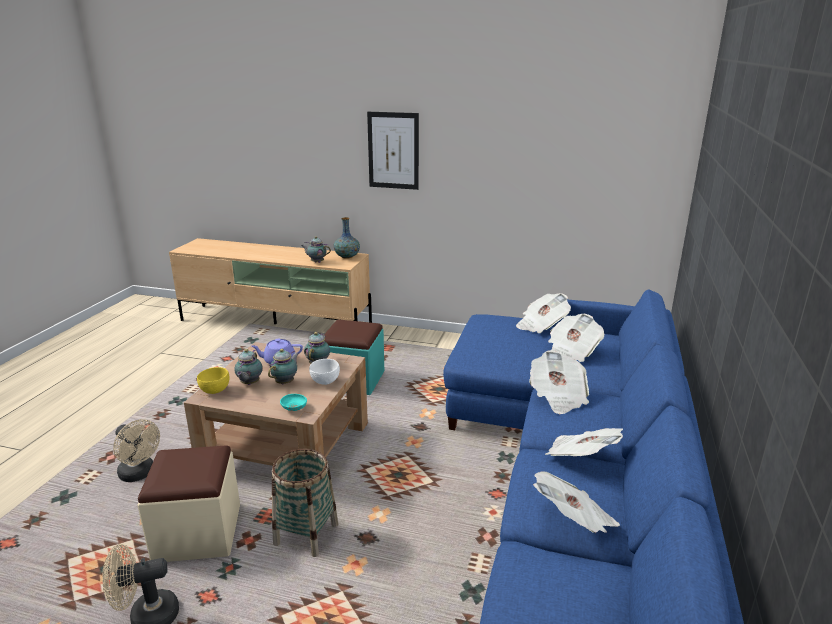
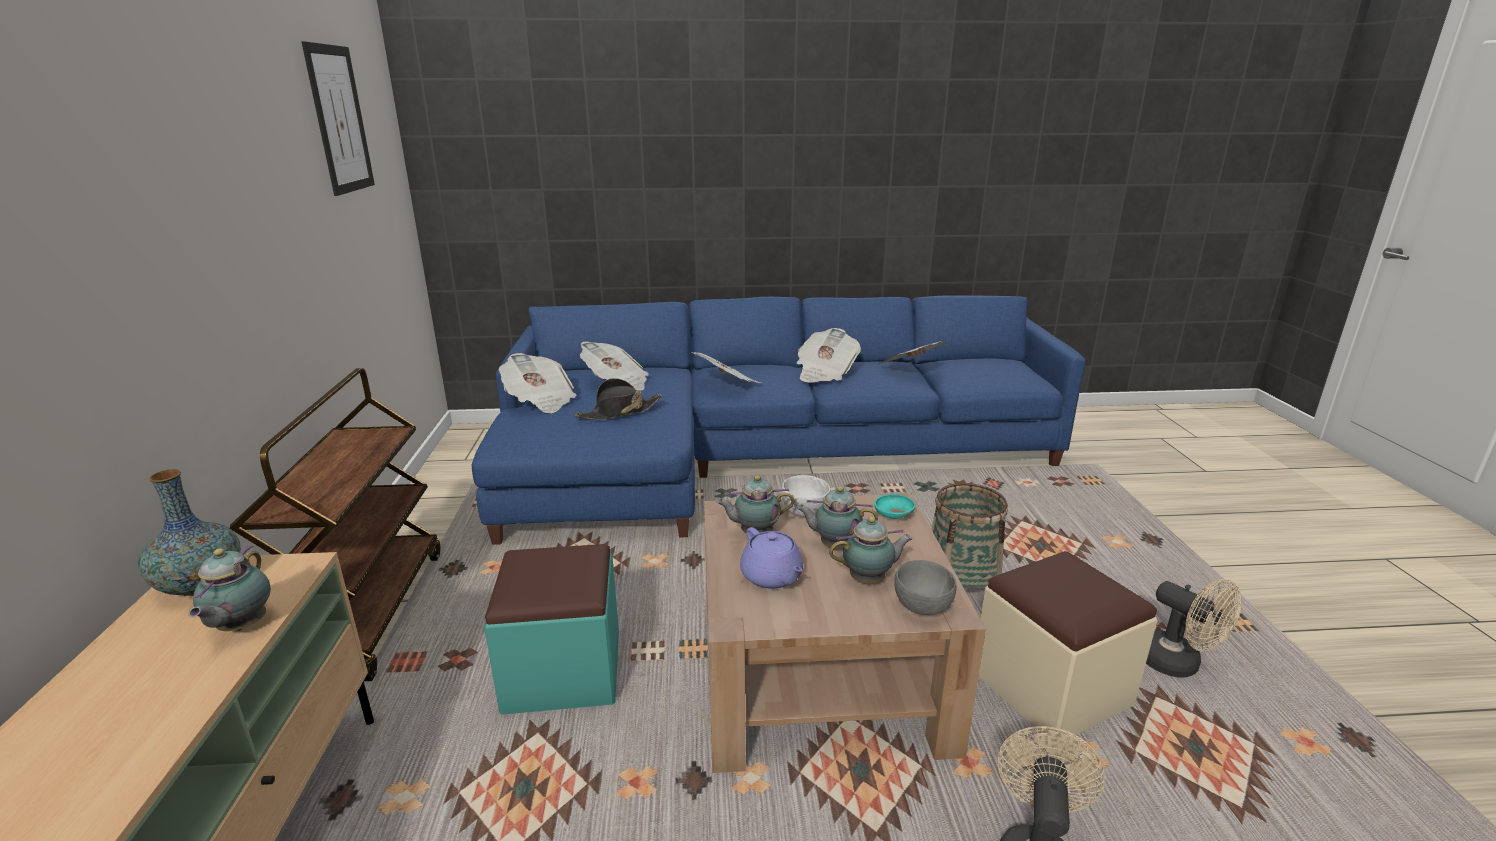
camera: 110 degrees left, 0 degrees up
yellow bowl [197,367,230,394] -> grey bowl [894,560,956,615]
picture [367,112,419,190] -> picture moved to [301,41,375,196]
none -> brown cart [230,368,440,681]
none -> black hat [574,378,662,420]

